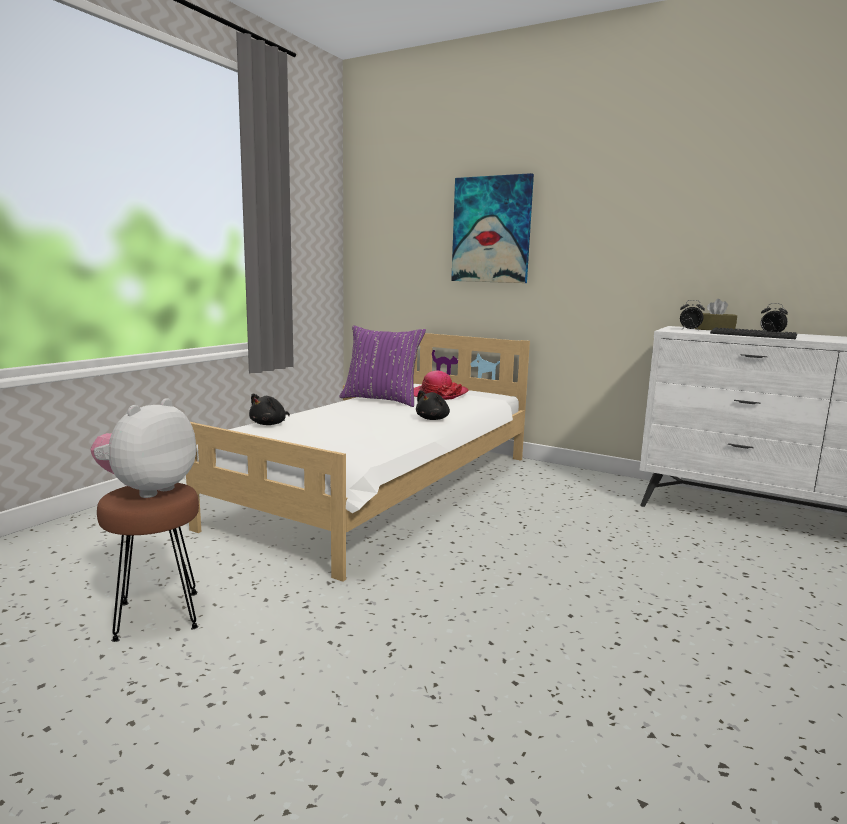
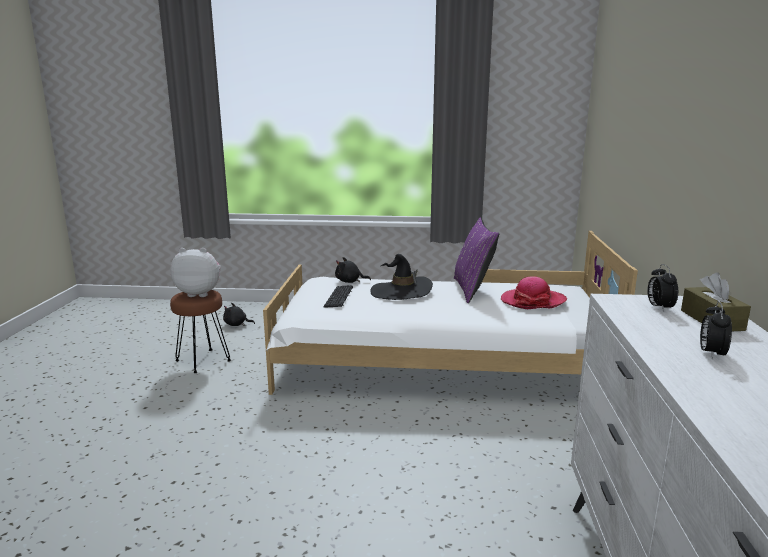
camera: 65 degrees right, 5 degrees up
black plush toy [416,390,450,420] -> black plush toy moved to [223,303,255,326]
picture [451,173,534,283] -> none
keyboard [710,327,797,339] -> keyboard moved to [324,285,353,308]
none -> black hat [370,254,433,300]

